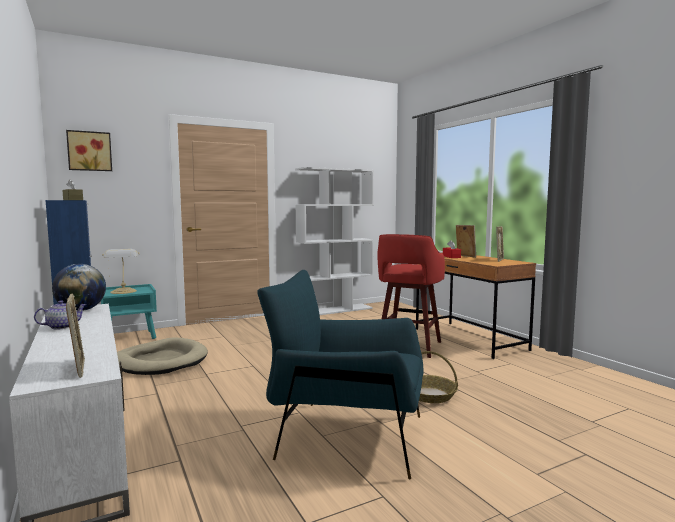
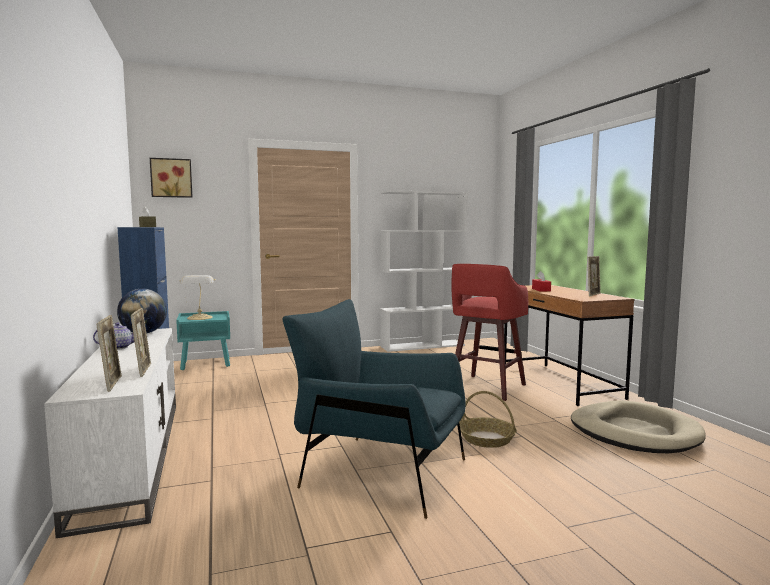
camera: 10 degrees right, 0 degrees up
beige dog bed [117,338,208,375] -> beige dog bed moved to [571,400,706,453]
picture frame [456,225,476,258] -> picture frame moved to [131,308,151,377]

